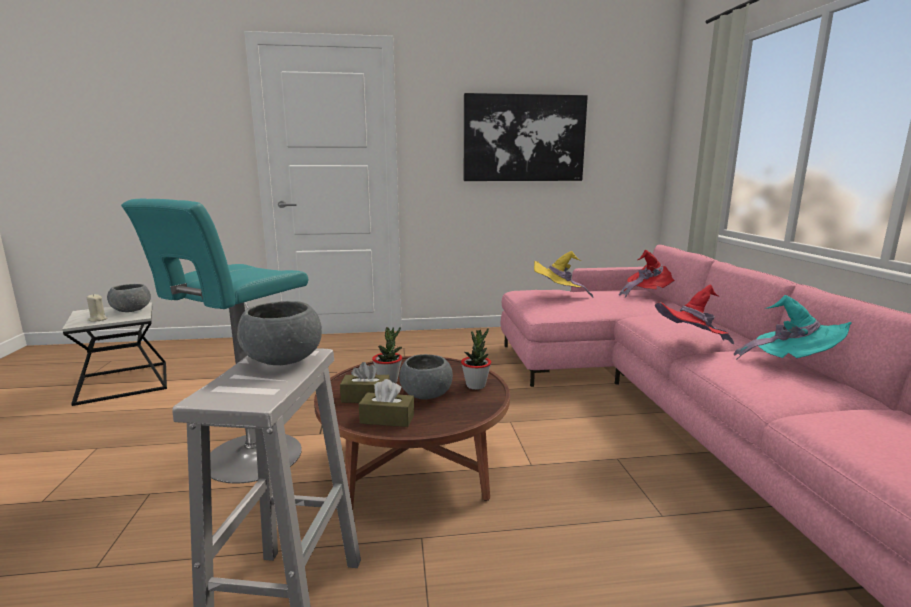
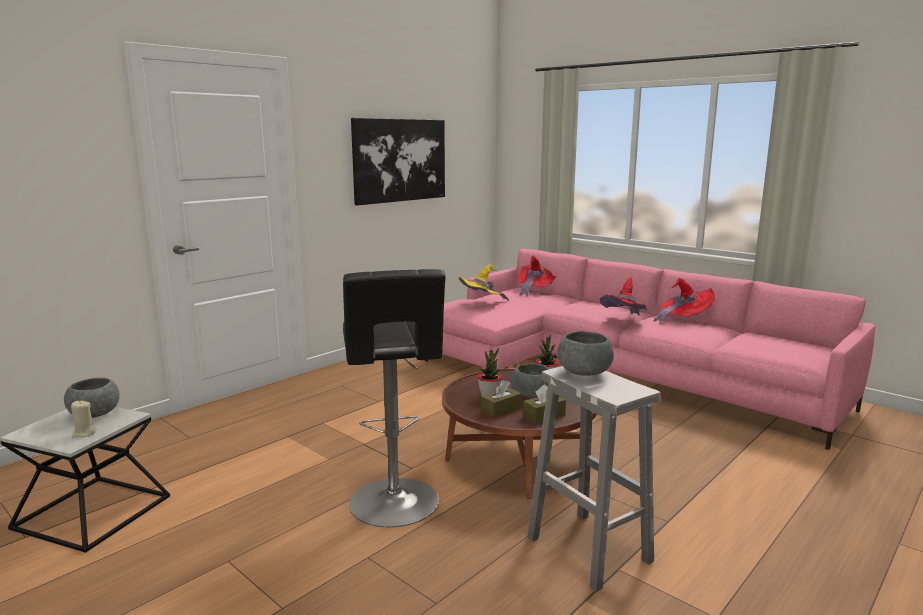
camera: 40 degrees left, 0 degrees up
turquoise stool [121,198,308,483] -> black stool [343,269,445,527]
turquoise hat [734,295,852,360] -> red hat [654,278,715,324]

